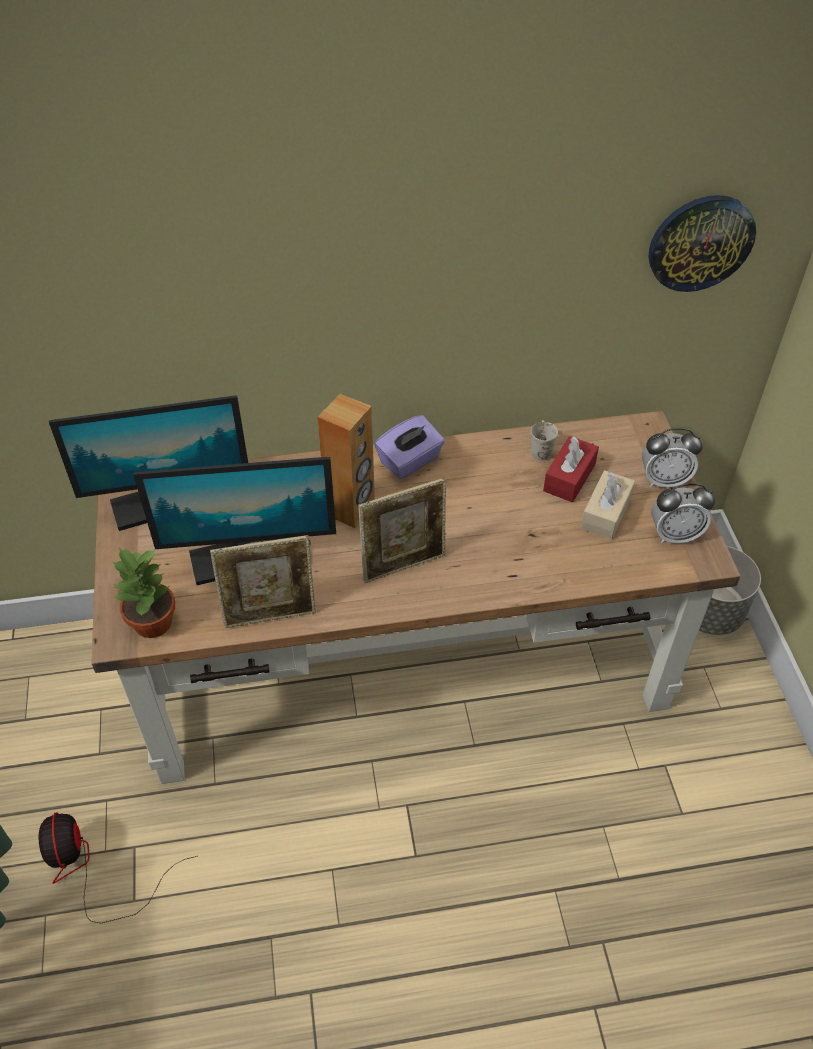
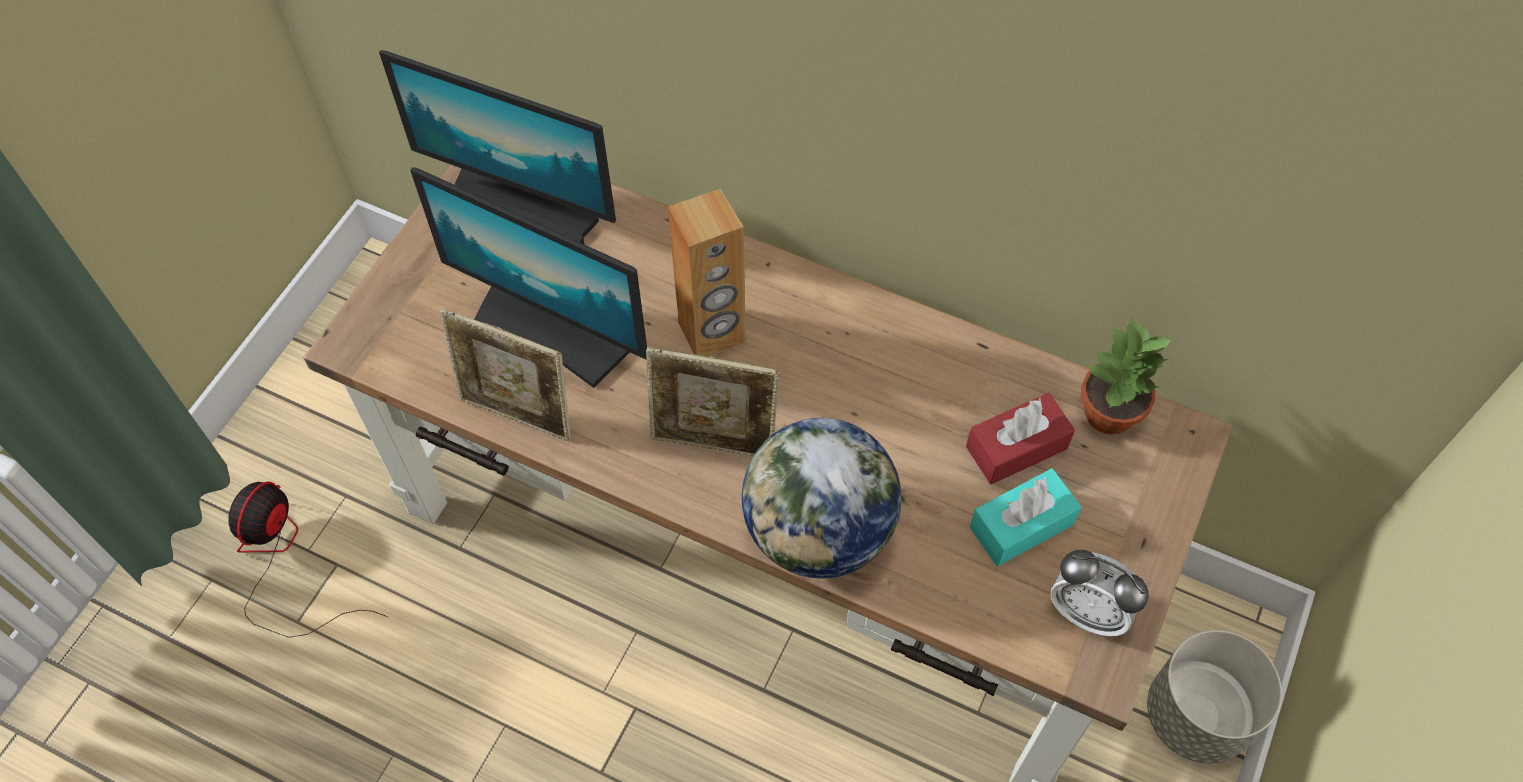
camera: 35 degrees right, 10 degrees up
potted plant [112,548,175,638] -> potted plant moved to [1081,317,1172,435]
purple tissue box [375,415,445,479] -> none
white mug [531,420,558,461] -> none
beige tissue box [581,470,635,540] -> turquoise tissue box [970,468,1082,566]
alarm clock [642,428,703,488] -> none
wall clock [648,195,756,292] -> none
none -> globe [742,418,902,578]

